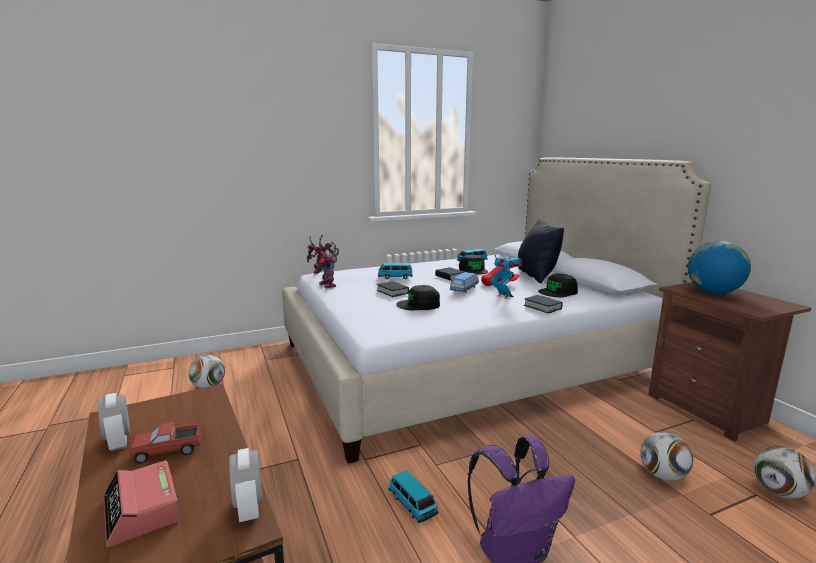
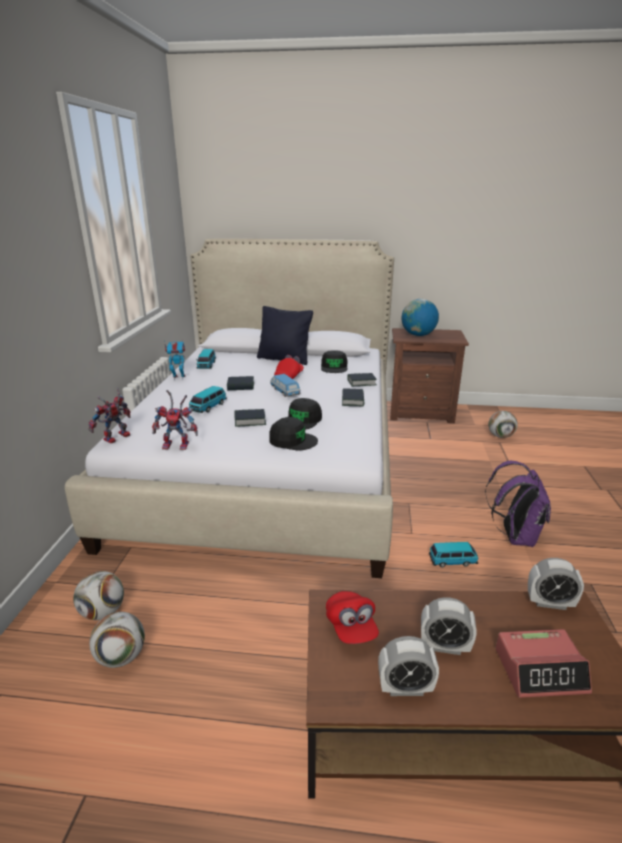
camera: 60 degrees left, 10 degrees up
toy truck [129,422,201,464] -> alarm clock [421,597,476,655]
black cap [459,254,488,274] -> black cap moved to [269,417,318,450]
toy robot [491,250,522,299] -> toy robot moved to [164,340,186,380]
football [640,431,693,481] -> football moved to [73,571,124,620]
none -> red cap [326,591,379,644]
none -> book [342,388,364,407]

